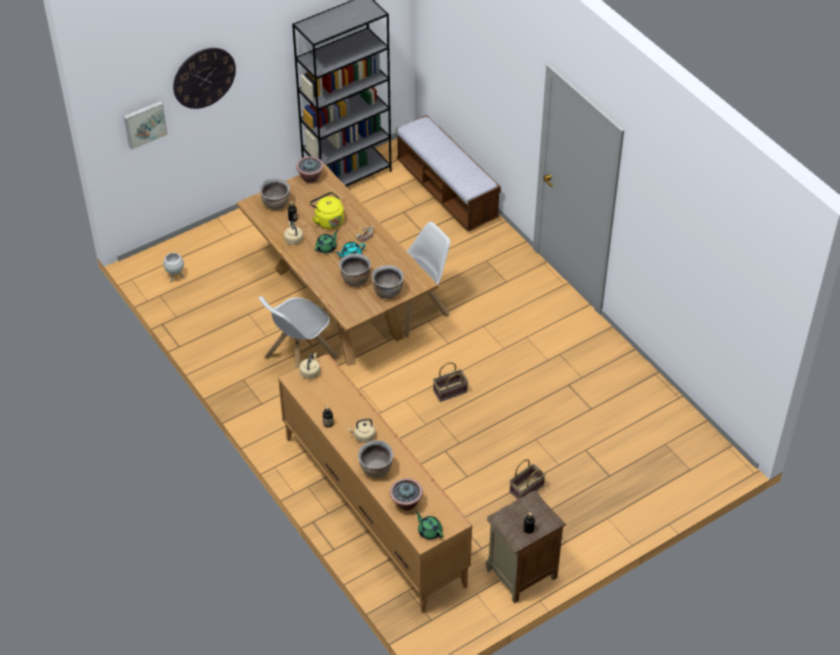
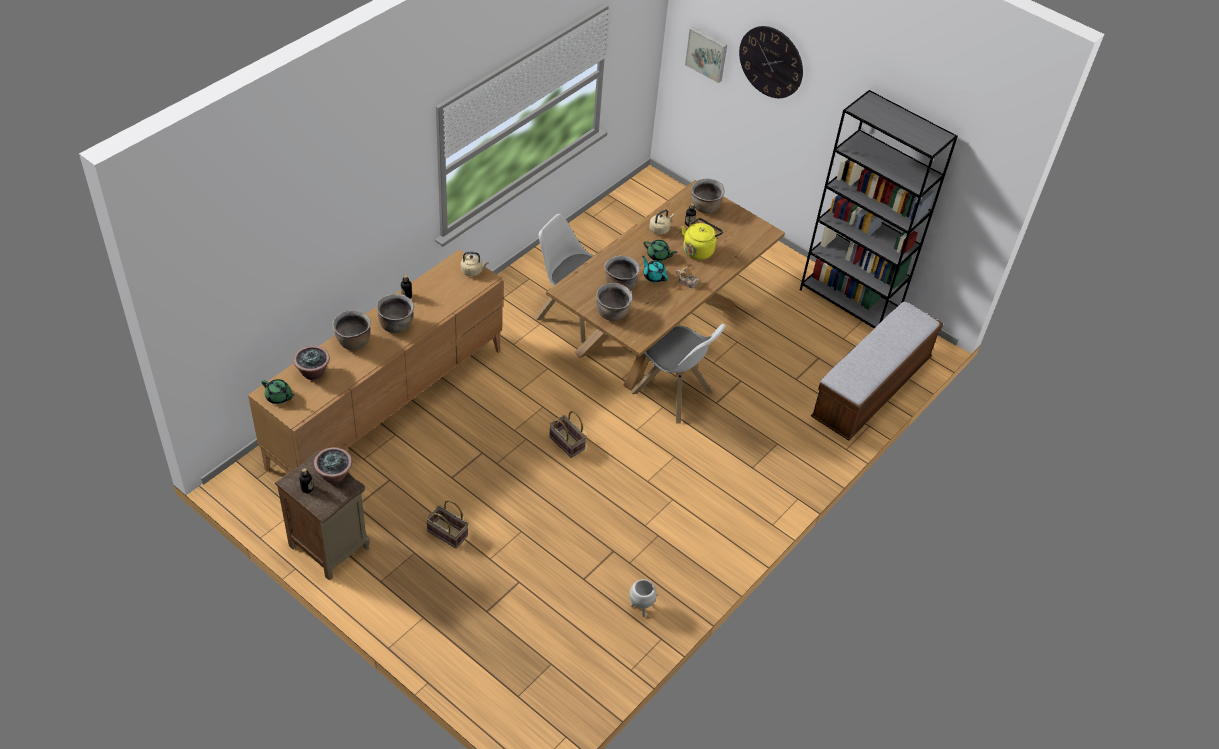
camera: 70 degrees right, 0 degrees up
white planter [163,252,184,282] -> white planter moved to [629,579,657,617]
potted plant [296,156,324,183] -> potted plant moved to [314,447,352,484]
beige kettle [348,418,375,443] -> brown cooking pot [376,294,414,333]
green teapot [415,511,444,539] -> green teapot turned 90 degrees clockwise [261,379,295,404]

